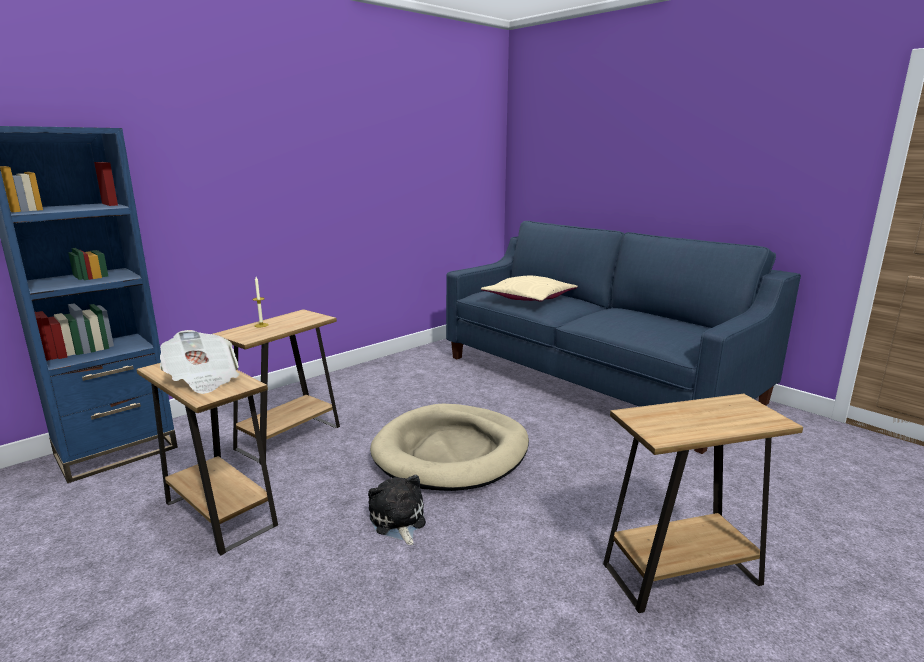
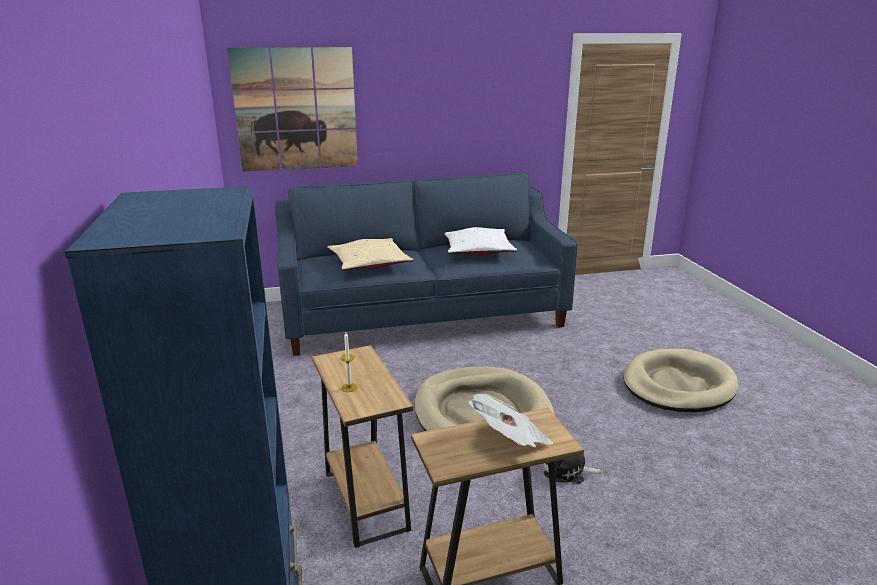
camera: 60 degrees left, 5 degrees up
brown side table [603,394,803,613] -> beige dog bed [623,349,739,412]
none -> picture [227,47,358,172]
none -> white pillow [444,227,517,255]

